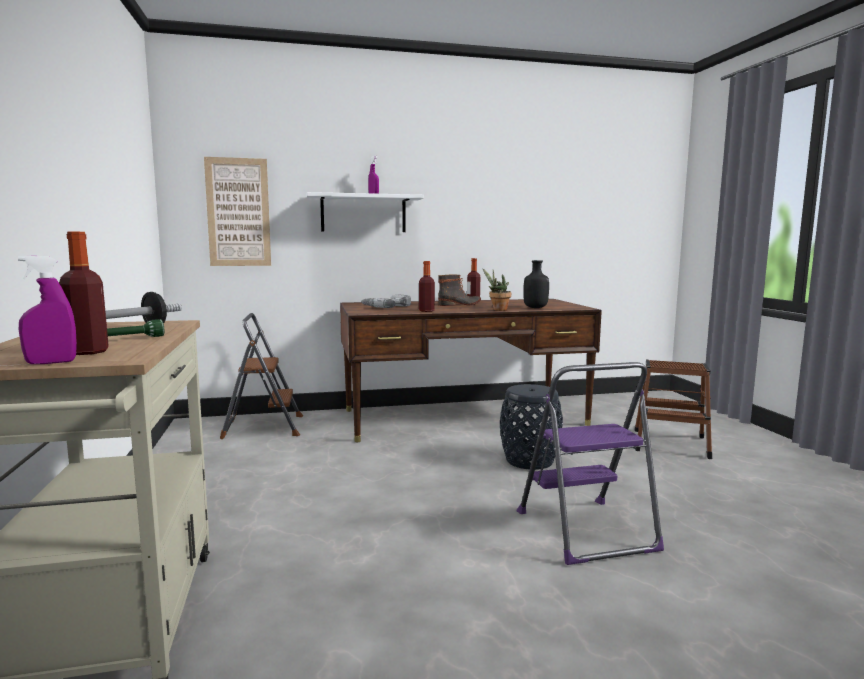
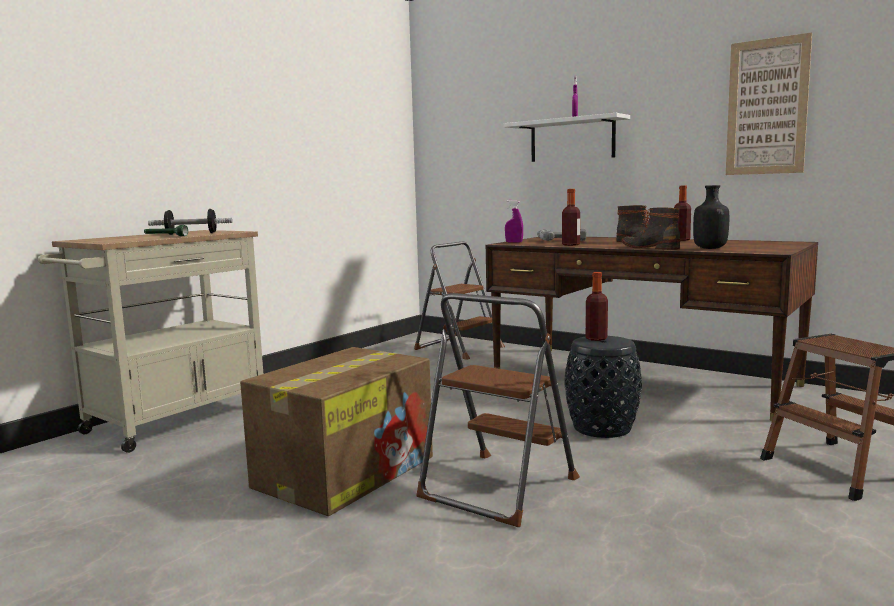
camera: 50 degrees right, 0 degrees up
purple spray bottle [18,256,77,364] -> purple spray bottle moved to [505,200,523,243]
bottle [59,232,109,355] -> bottle moved to [586,272,608,341]
picture [204,157,271,266] -> picture moved to [726,32,812,175]
potted plant [483,269,511,311] -> boot [622,207,680,250]
purple step ladder [516,362,664,565] -> brown step ladder [416,293,580,527]
none -> cardboard box [240,347,433,516]

